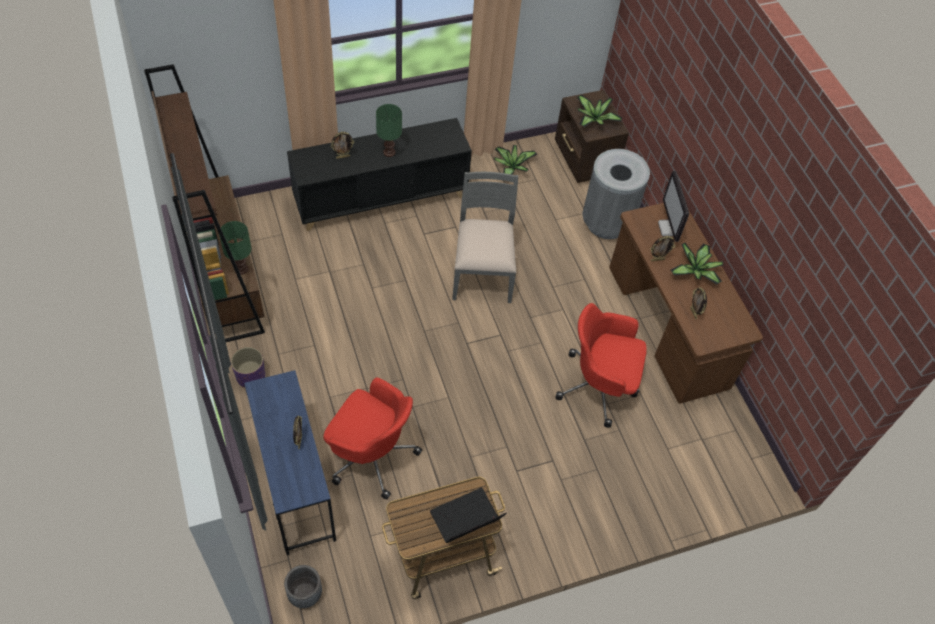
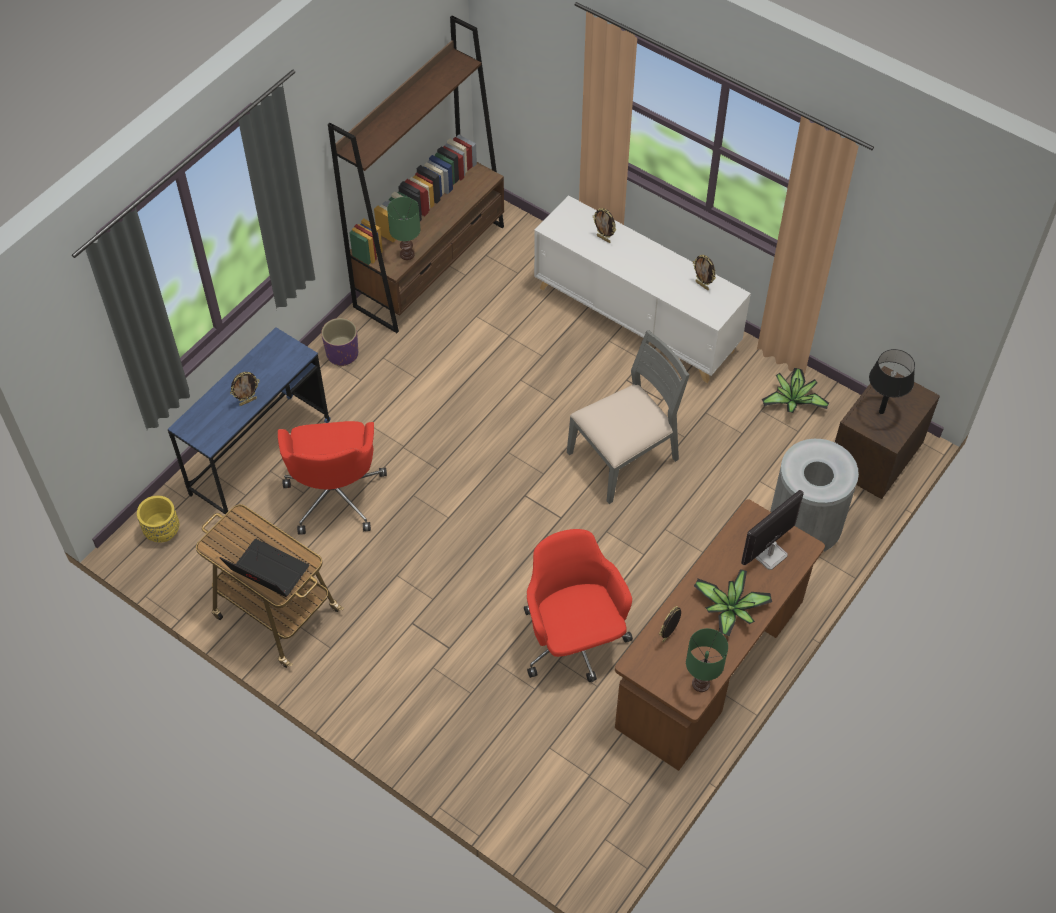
camera: 60 degrees right, 0 degrees up
grey planter [284,565,322,608] -> yellow planter [137,496,179,542]
black cabinet [287,118,472,231] -> white cabinet [534,195,751,383]
green table lamp [376,104,402,157] -> green table lamp moved to [686,628,728,692]
potted plant [577,95,622,128] -> black table lamp [869,349,915,414]
picture frame [650,236,676,261] -> picture frame moved to [693,255,716,290]

